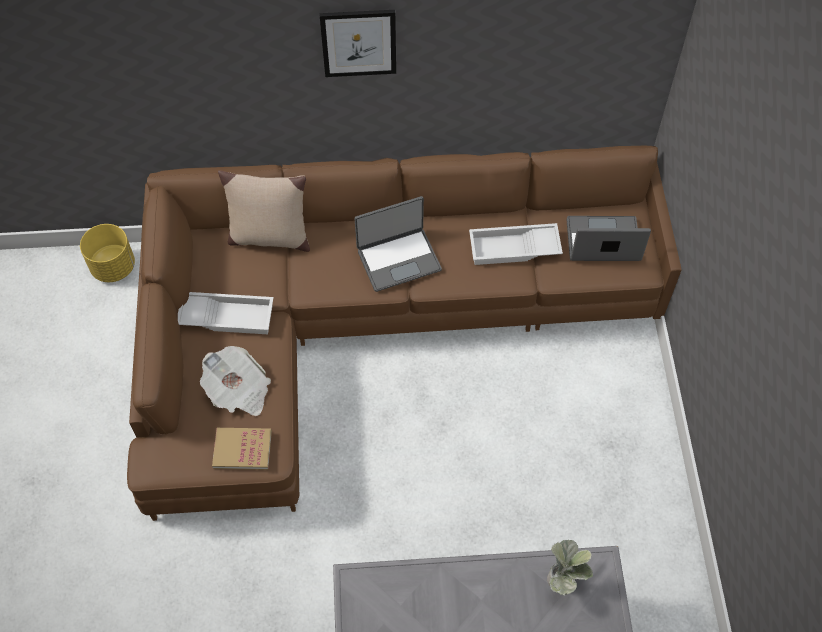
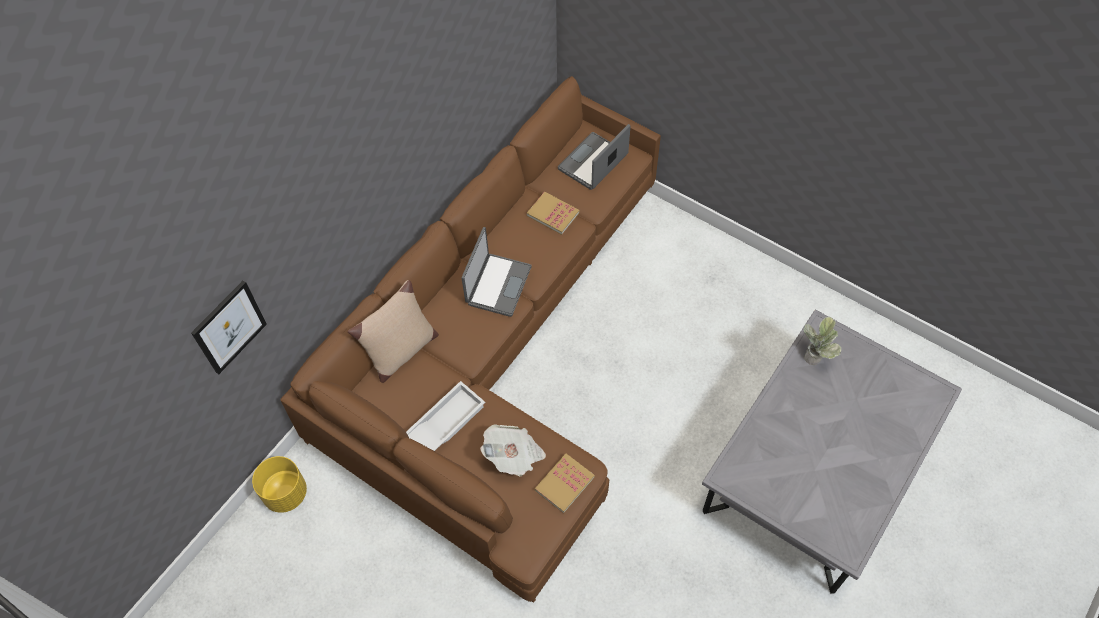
camera: 50 degrees left, 0 degrees up
picture [320,10,396,77] -> picture moved to [191,281,267,374]
white tray [469,223,563,265] -> book [527,192,580,235]

